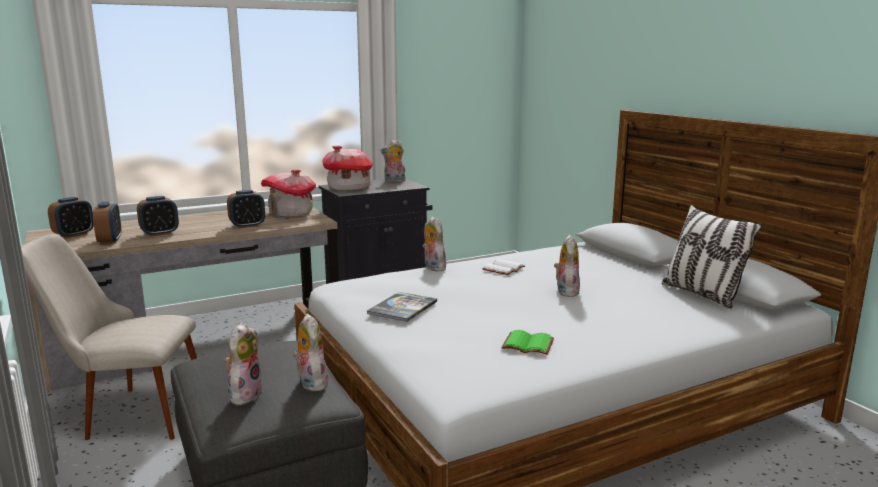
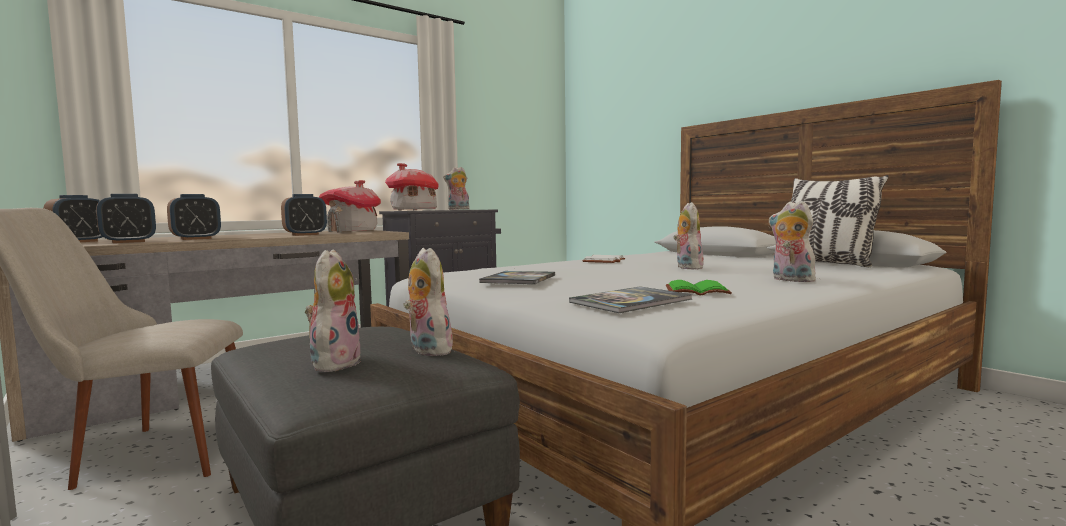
camera: 10 degrees left, 10 degrees down
alarm clock [93,202,121,244] -> alarm clock turned 75 degrees clockwise [96,194,156,243]
plush toy [423,216,446,272] -> plush toy moved to [769,201,816,282]
none -> book [569,287,693,313]

